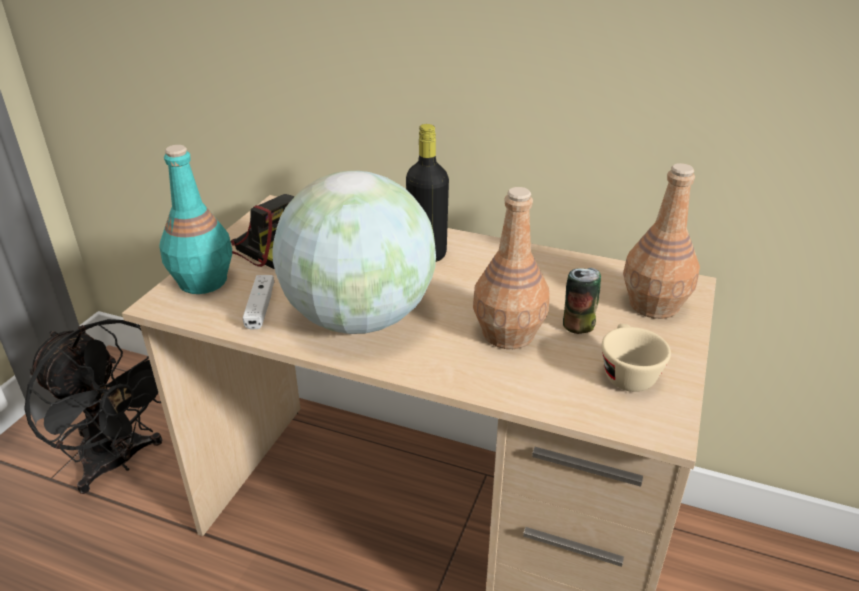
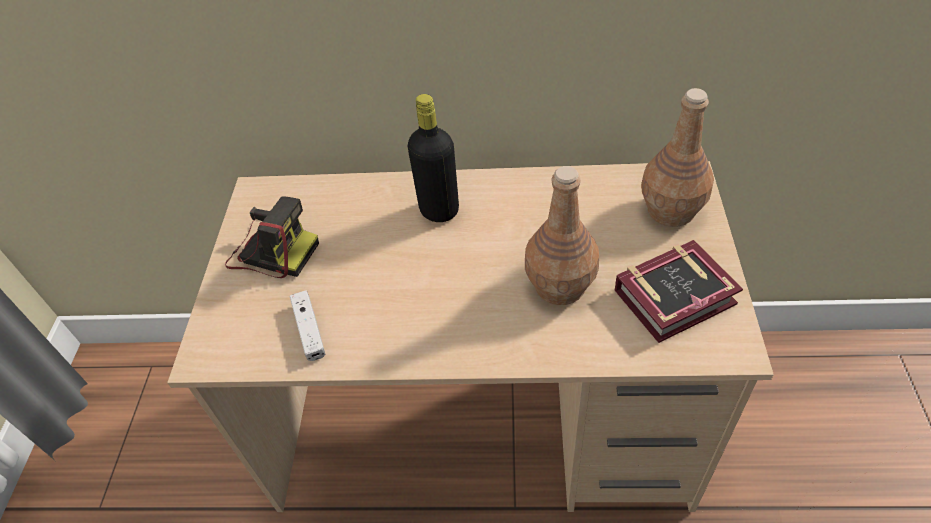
camera: 15 degrees left, 15 degrees up
black fan [24,319,162,494] -> none
turquoise bottle [159,145,232,294] -> none
globe [272,171,436,334] -> none
can [563,268,601,334] -> none
beige cup [602,324,671,392] -> book [615,240,743,343]

